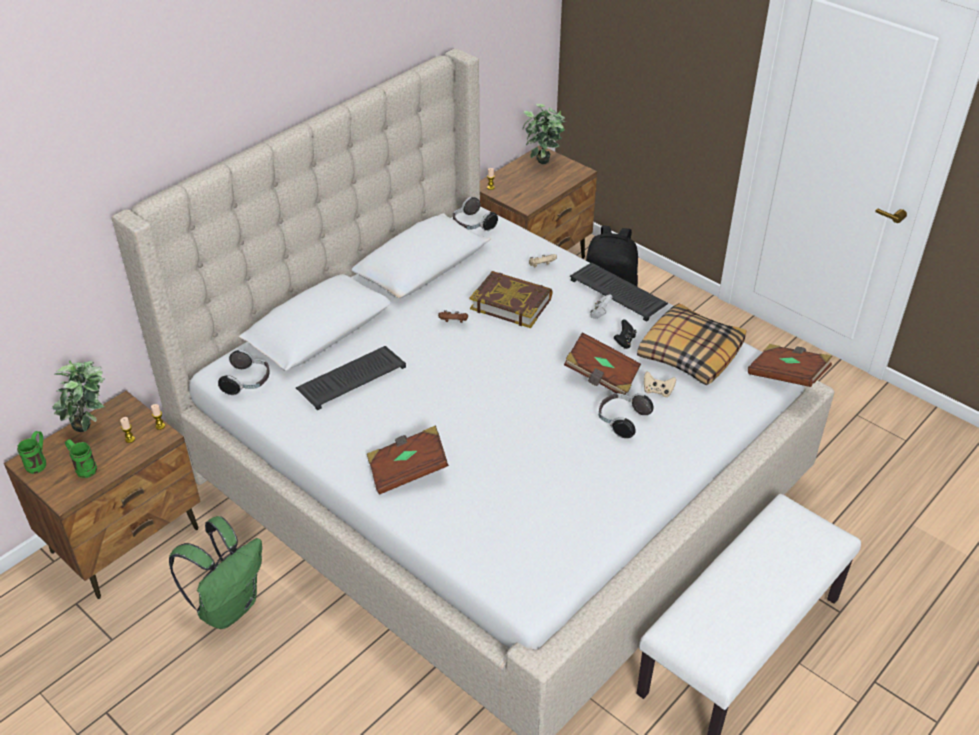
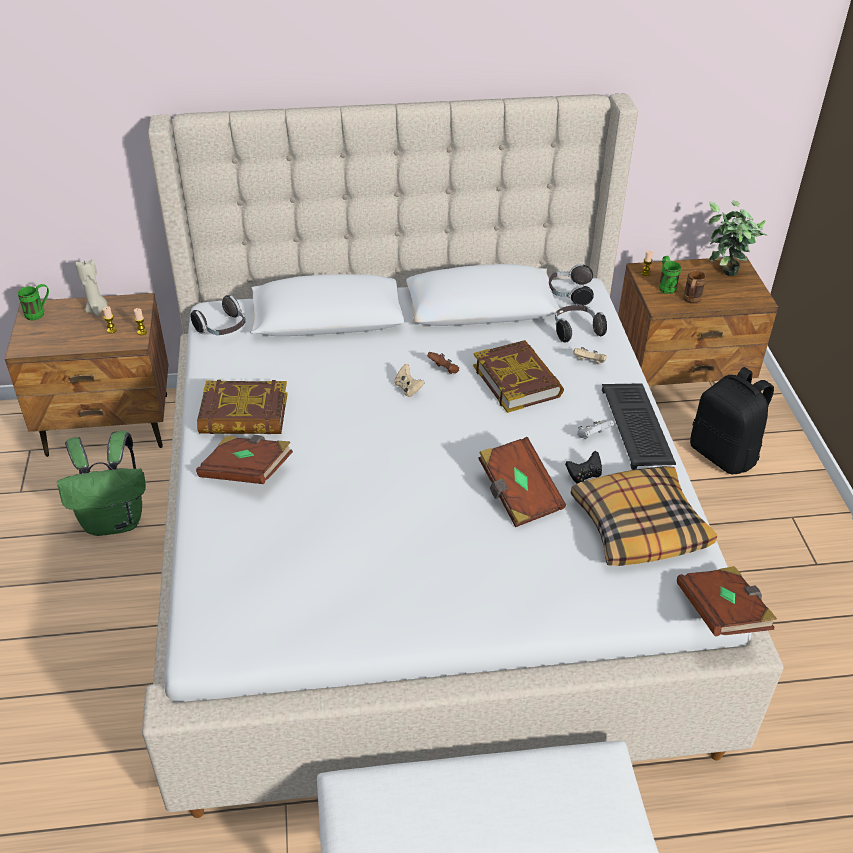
camera: 40 degrees right, 0 degrees up
potted plant [52,361,105,432] -> beige candle [75,259,107,316]
green mug [65,439,97,478] -> green mug moved to [659,256,681,294]
keyboard [296,346,406,410] -> none
headphones [599,393,653,438] -> headphones moved to [555,305,607,342]
beige game controller [644,371,676,397] -> beige game controller moved to [394,364,424,397]
none -> book [197,380,287,434]
none -> brown mug [683,270,706,304]

